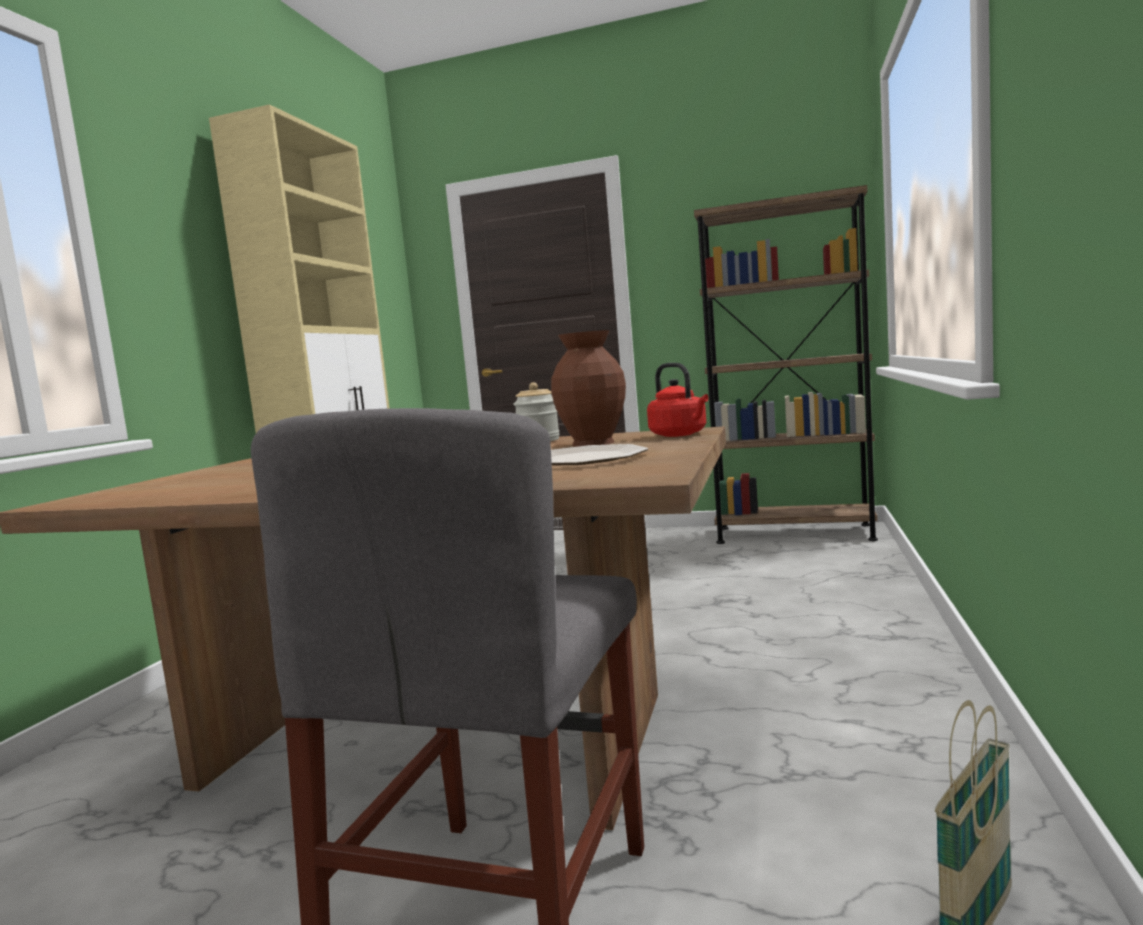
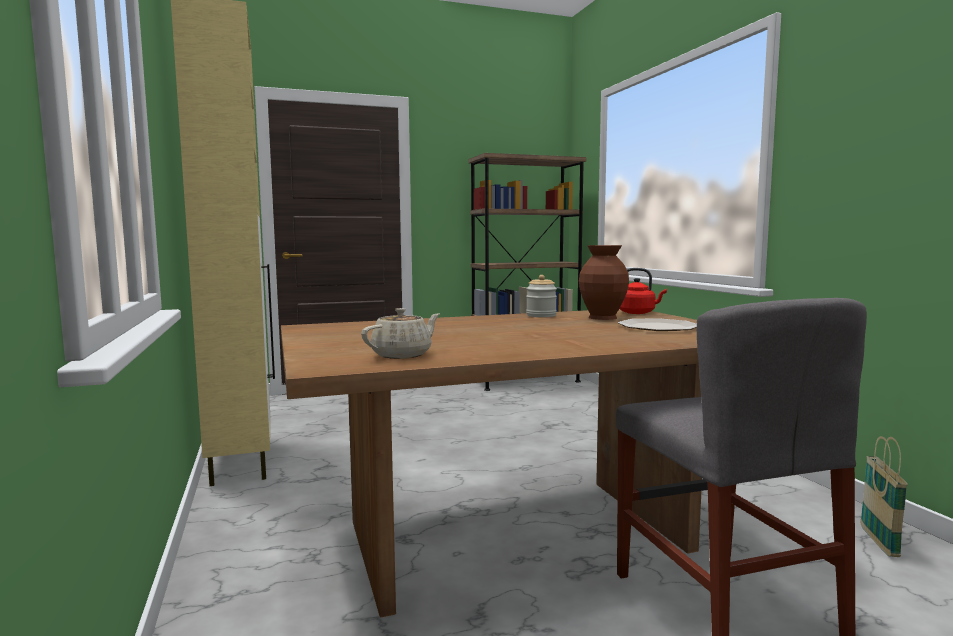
camera: 35 degrees left, 0 degrees up
none -> beige teapot [361,308,440,359]

